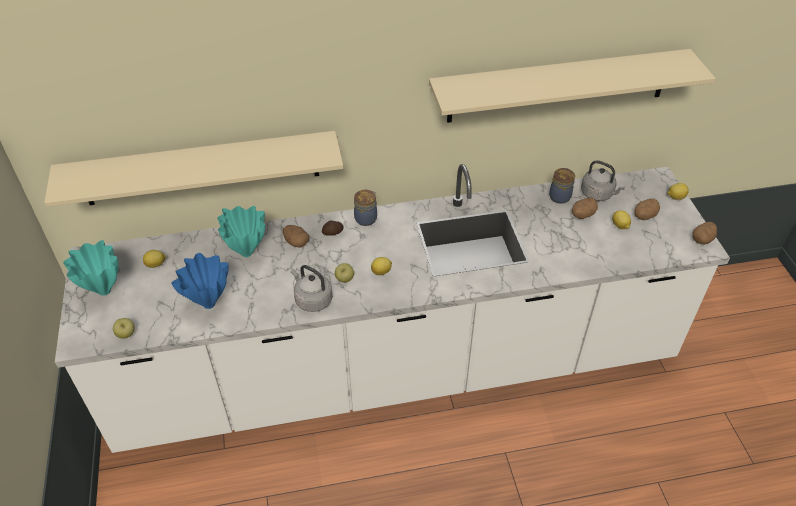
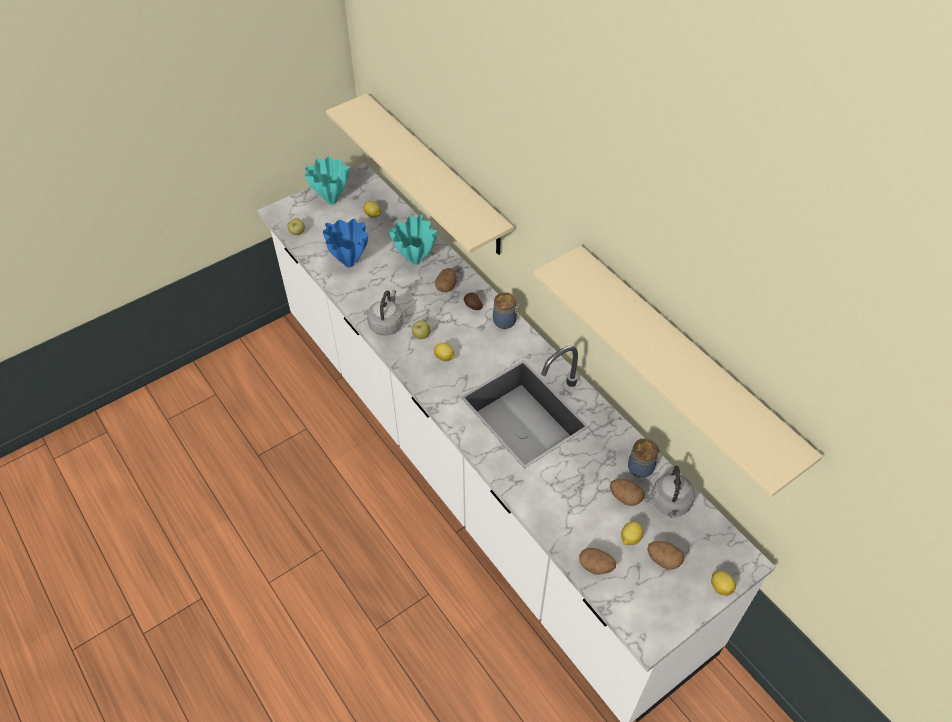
camera: 65 degrees right, 5 degrees up
potato [692,222,717,244] -> potato moved to [579,548,616,575]

